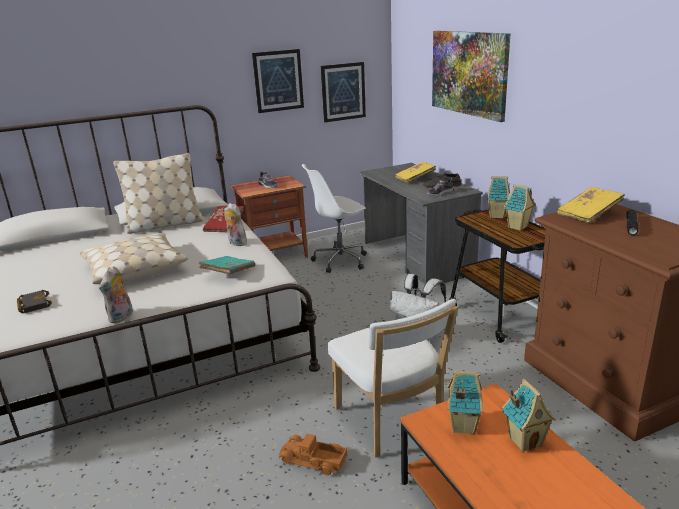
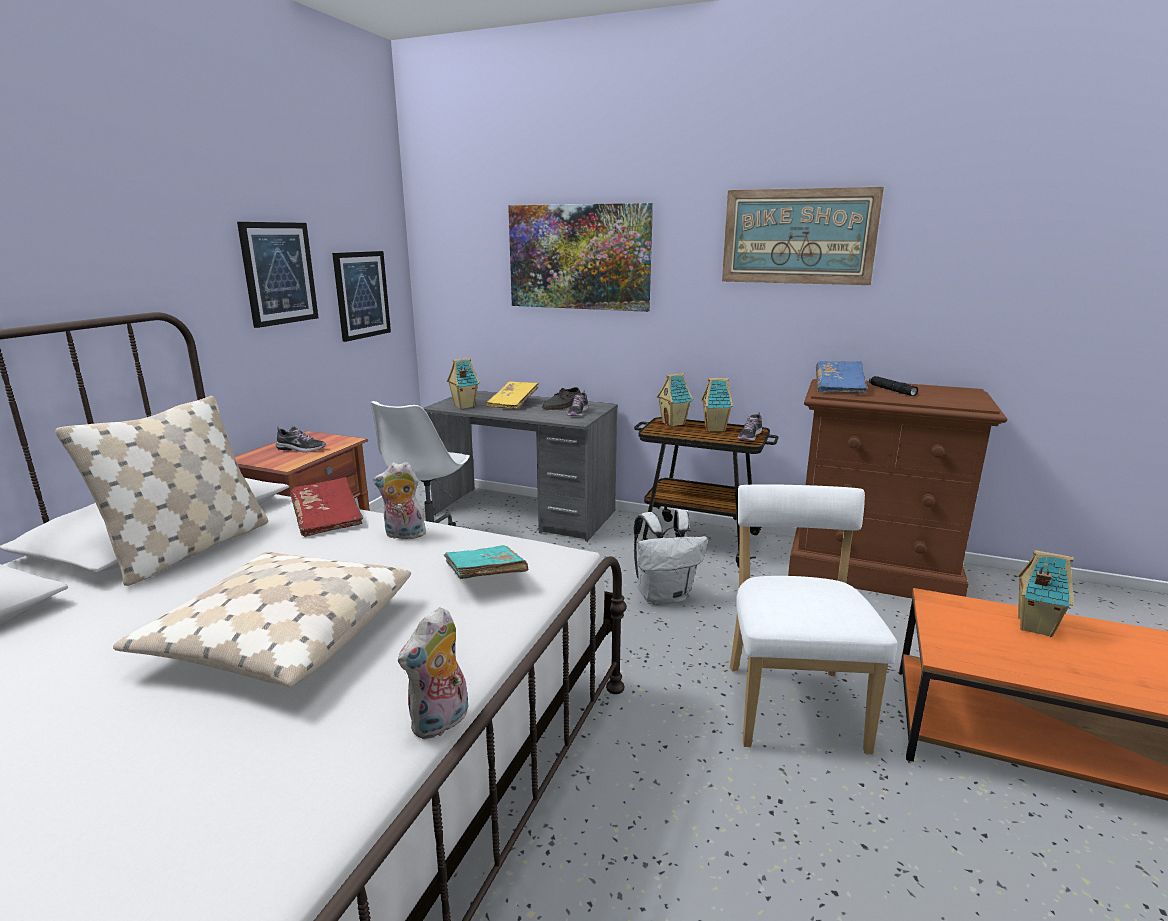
camera: 45 degrees left, 5 degrees down
black book [17,290,52,313] -> none
plush toy [99,266,133,323] -> plush toy turned 60 degrees clockwise [398,607,469,739]
toy truck [279,434,347,475] -> none
white chair [328,299,458,458] -> white chair turned 105 degrees counterclockwise [730,484,897,754]
toy house [447,371,483,435] -> toy house moved to [447,358,480,409]
yellow book [557,187,625,223] -> blue book [816,361,868,394]
none -> picture [722,187,884,285]
none -> shoe [738,412,762,441]

